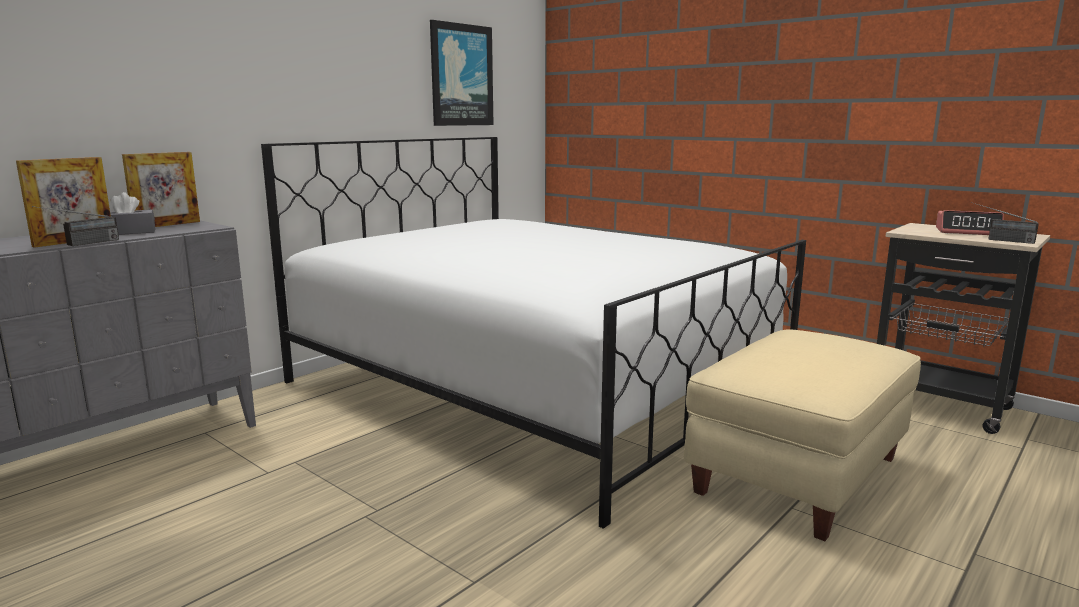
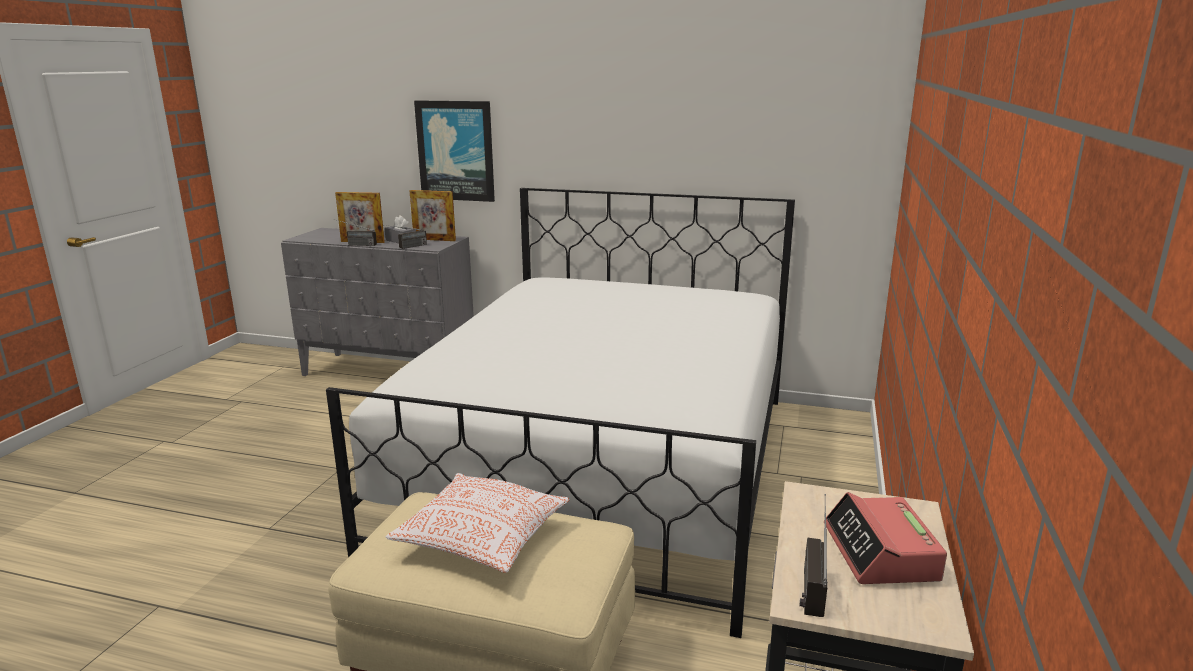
camera: 65 degrees right, 5 degrees up
picture [430,20,494,126] -> picture moved to [414,100,495,202]
none -> radio [383,225,427,249]
none -> white pillow [386,473,569,573]

